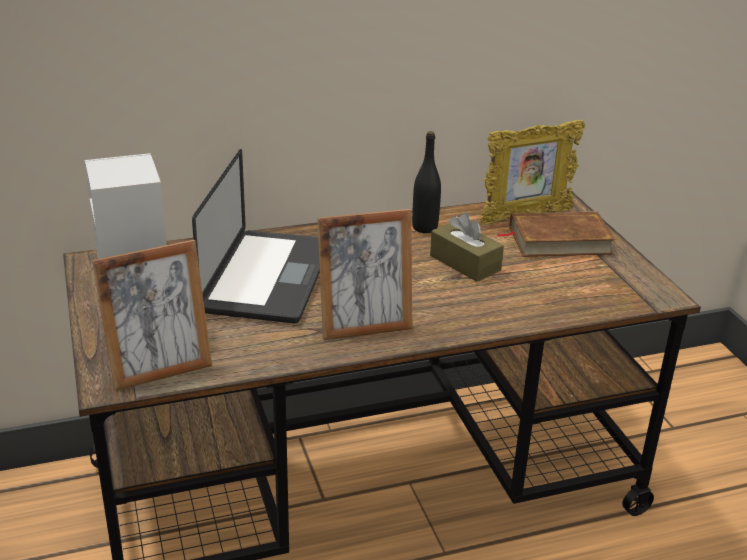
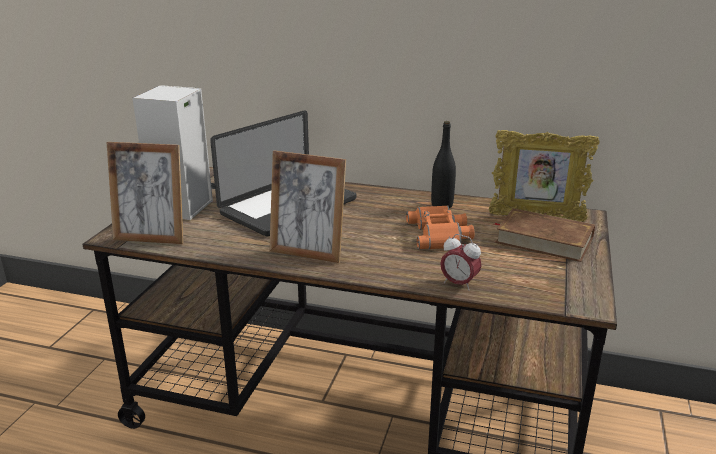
camera: 35 degrees right, 5 degrees down
brown tissue box [430,213,504,282] -> orange binoculars [406,205,475,250]
none -> alarm clock [440,234,481,291]

